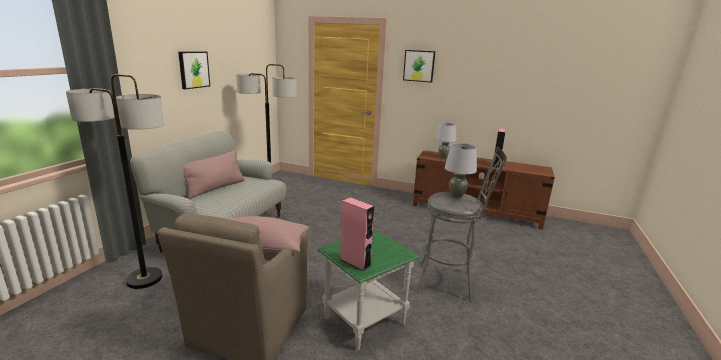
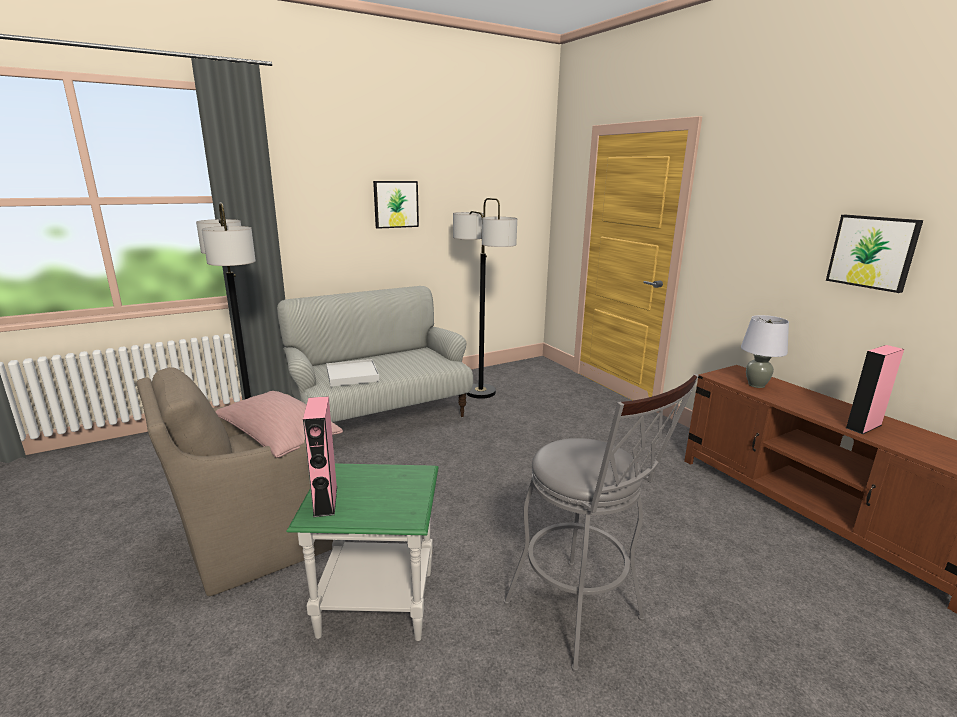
camera: 40 degrees right, 0 degrees up
pink pillow [184,150,245,199] -> none
picture [403,50,436,83] -> picture moved to [826,215,923,293]
grey table lamp [445,143,477,198] -> none
none -> white tray [326,359,379,387]

